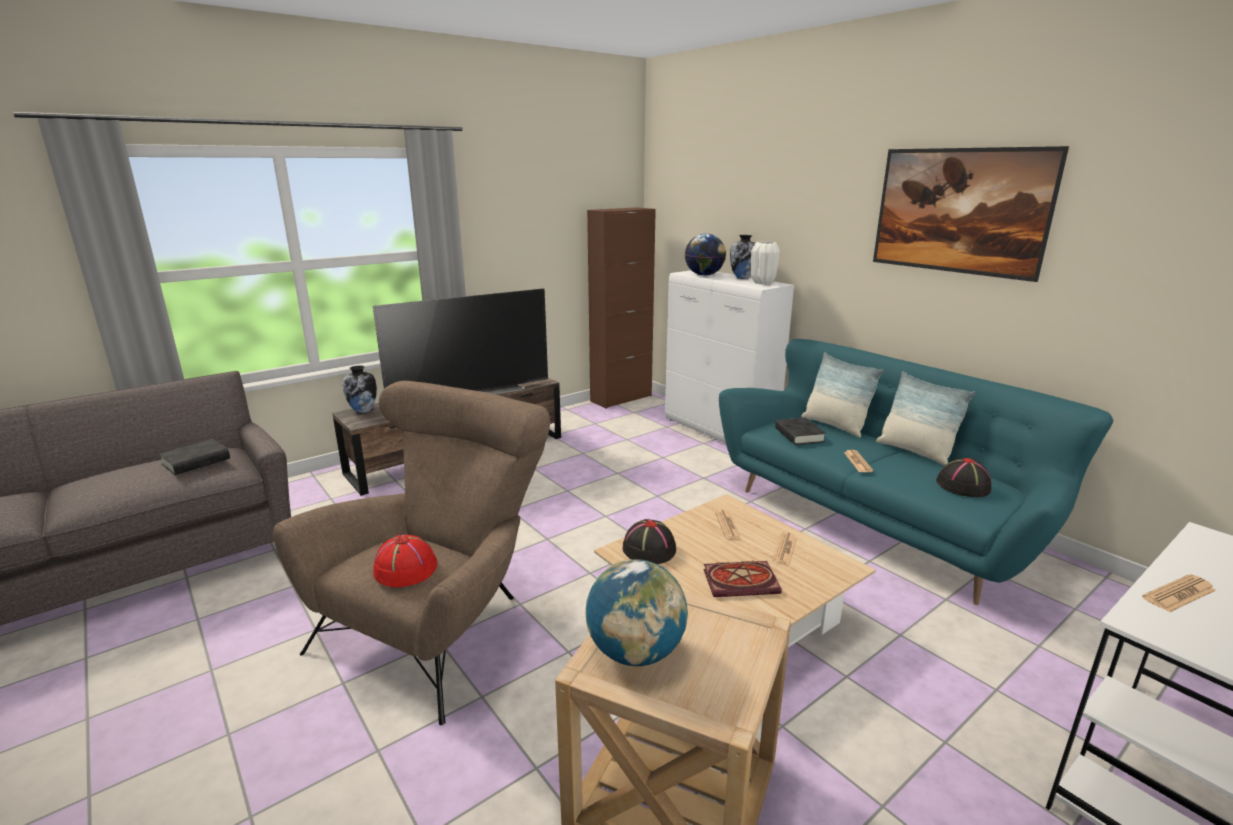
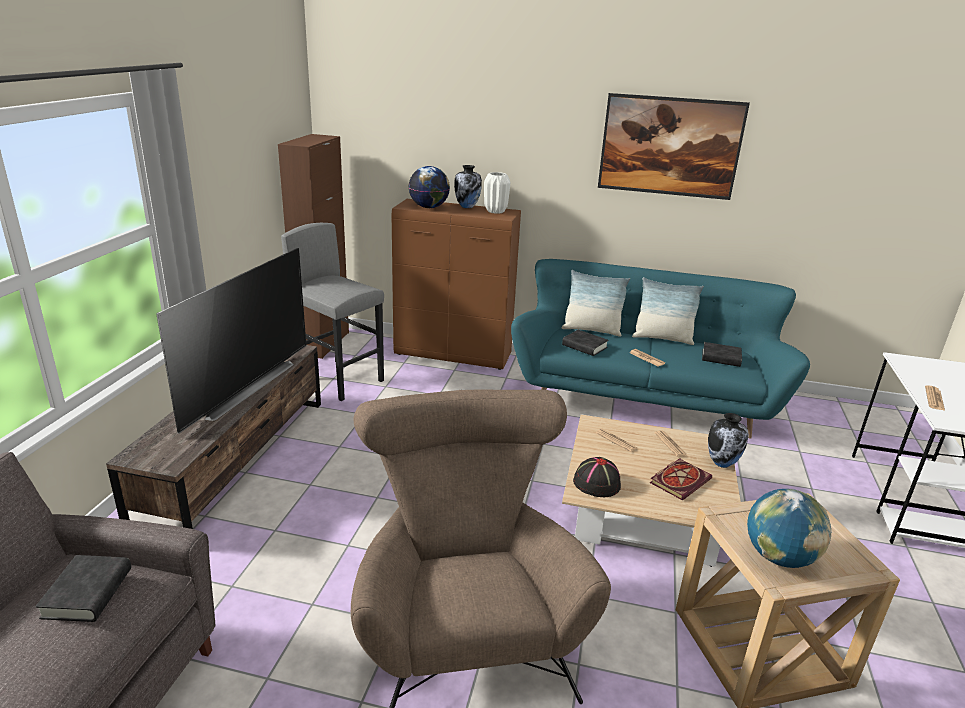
camera: 40 degrees left, 5 degrees up
vase [343,365,377,413] -> vase moved to [708,413,749,468]
red hat [373,535,437,587] -> none
white cabinet [665,270,794,443] -> brown cabinet [392,199,521,370]
black hat [936,458,991,497] -> black book [702,342,742,367]
none -> grey stool [281,223,384,401]

